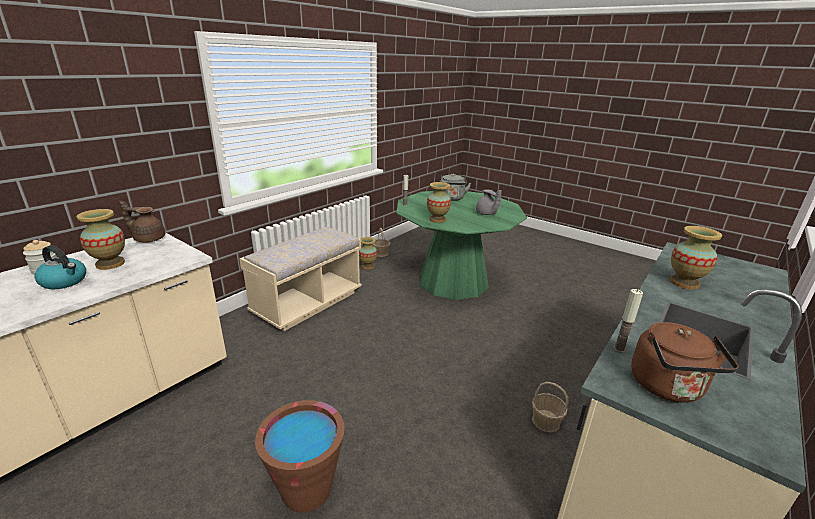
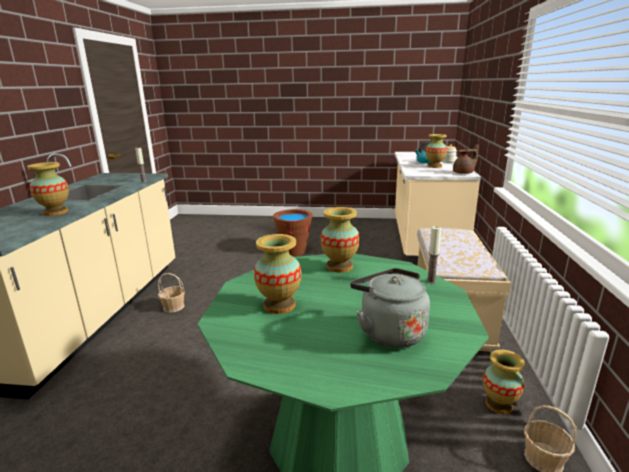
camera: 150 degrees right, 5 degrees down
grey teapot [476,190,502,215] -> vase [254,234,302,314]
brown kettle [631,322,739,403] -> none

